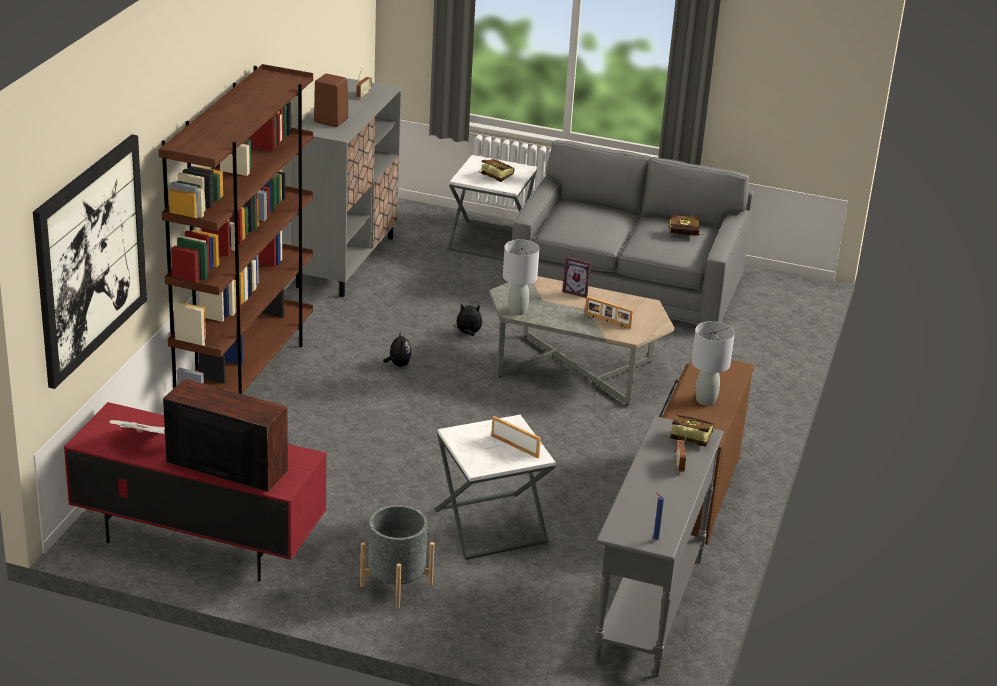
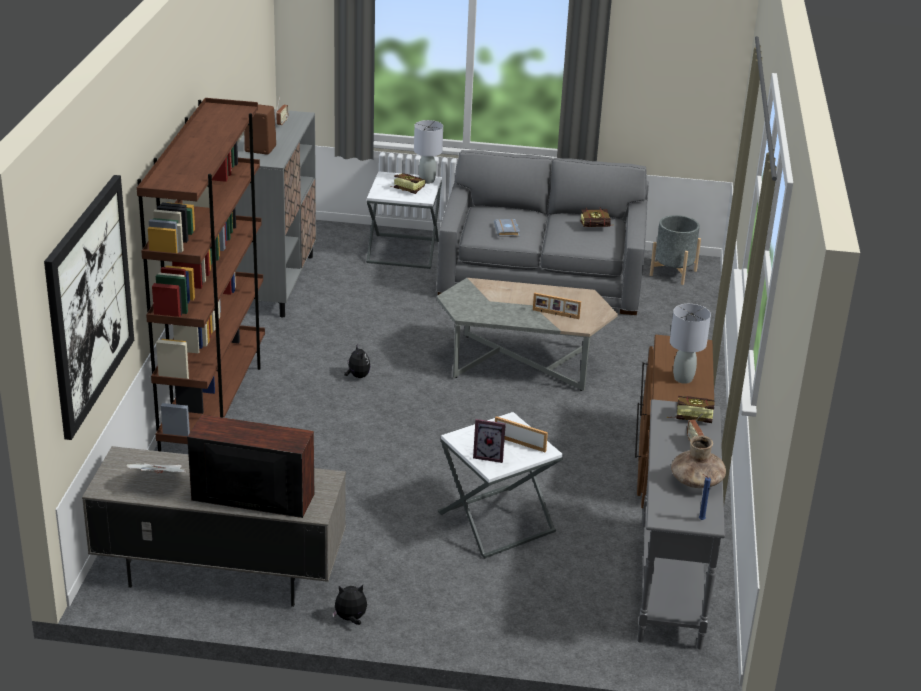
camera: 10 degrees left, 0 degrees up
red tv stand [64,402,327,582] -> grey tv stand [82,446,346,607]
grey planter [360,505,435,609] -> grey planter moved to [650,215,701,285]
plush toy [454,304,482,336] -> plush toy moved to [332,585,367,625]
grey table lamp [503,239,540,315] -> grey table lamp moved to [414,120,443,184]
picture frame [563,257,591,298] -> picture frame moved to [473,419,506,463]
none -> grey book [494,219,520,237]
none -> brown vase [671,436,726,488]

